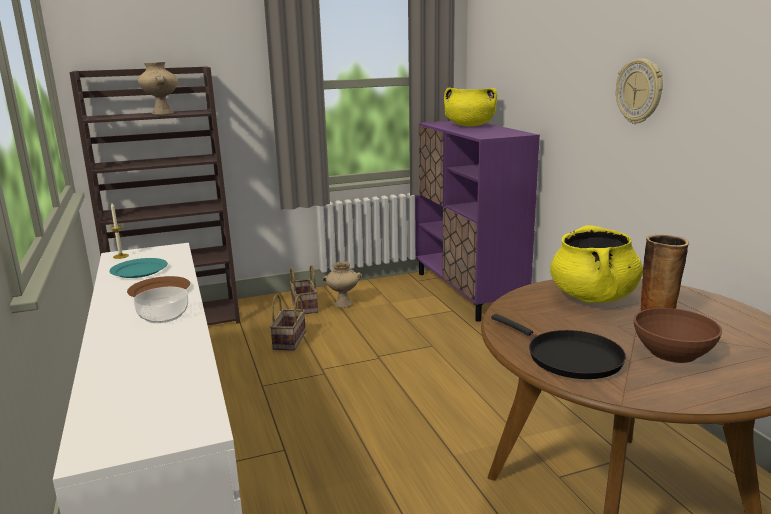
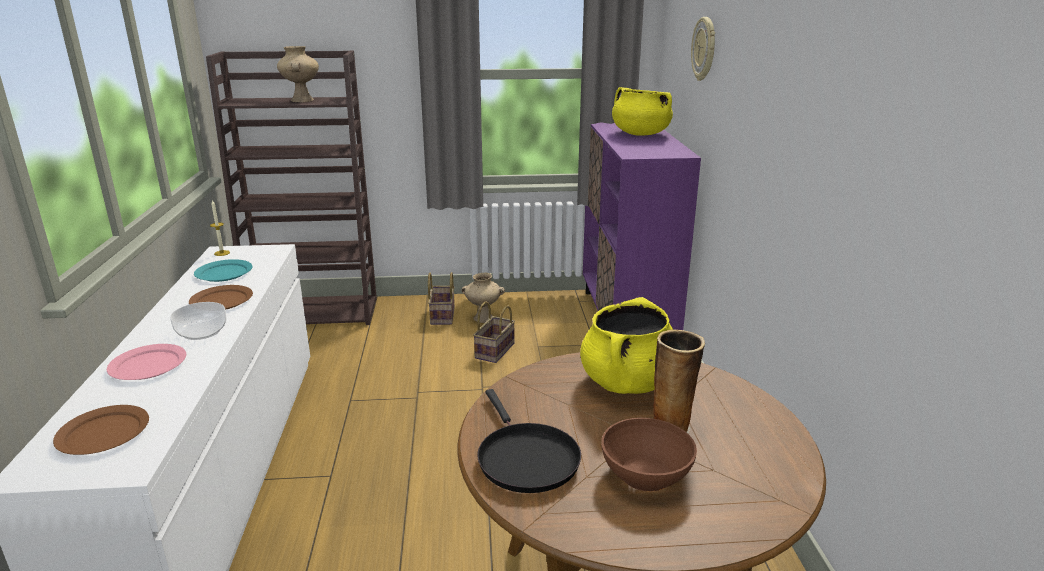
camera: 15 degrees right, 5 degrees up
basket [270,294,306,351] -> basket moved to [473,301,515,363]
wall clock [616,59,663,124] -> wall clock moved to [691,17,715,81]
none -> brown plate [53,405,149,455]
none -> pink plate [107,344,186,380]

